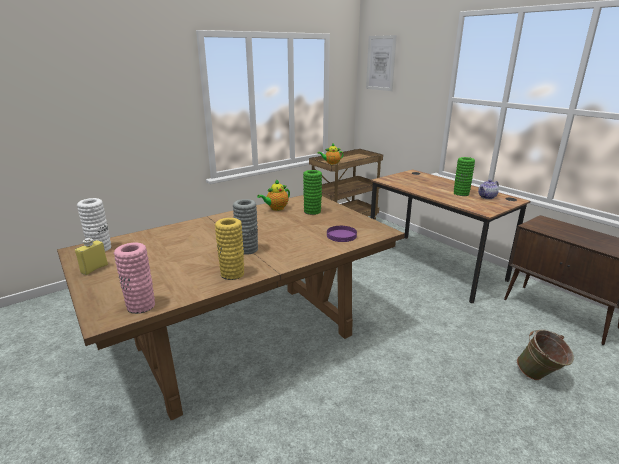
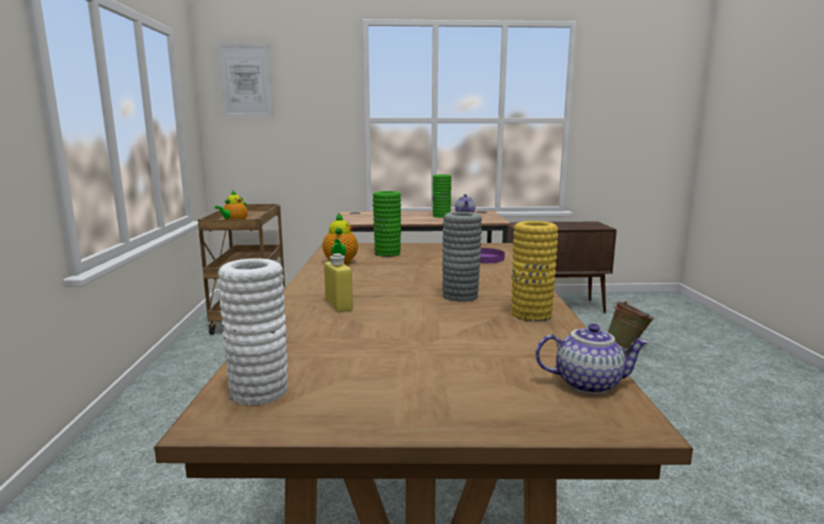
camera: 55 degrees left, 10 degrees down
yellow bottle [75,238,108,275] -> yellow bottle moved to [324,253,353,312]
pink vase [114,243,155,314] -> teapot [535,324,649,394]

